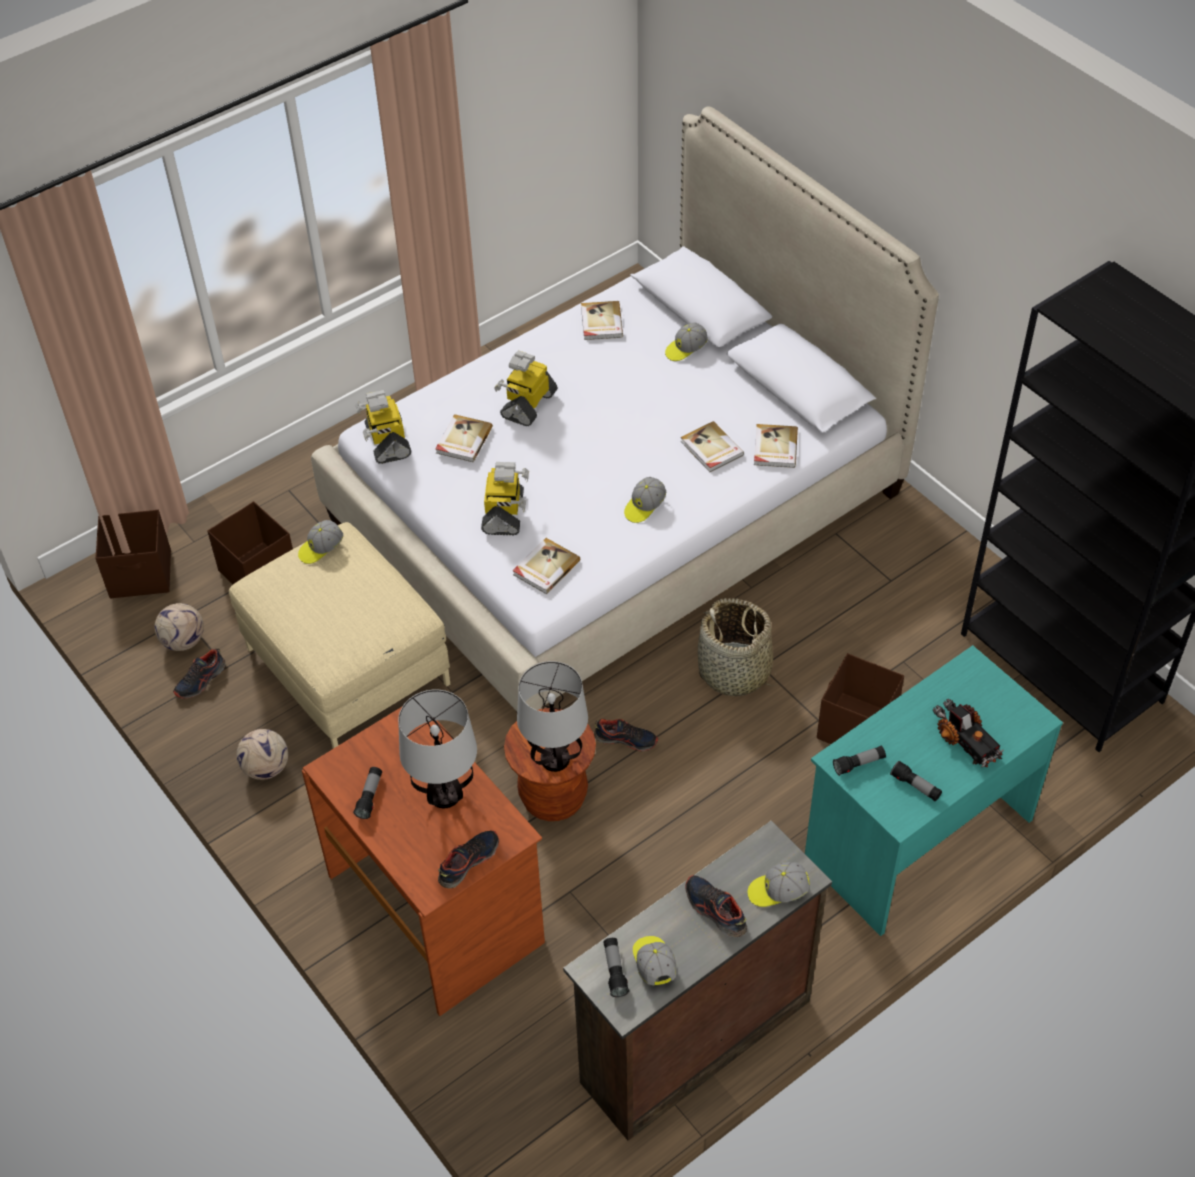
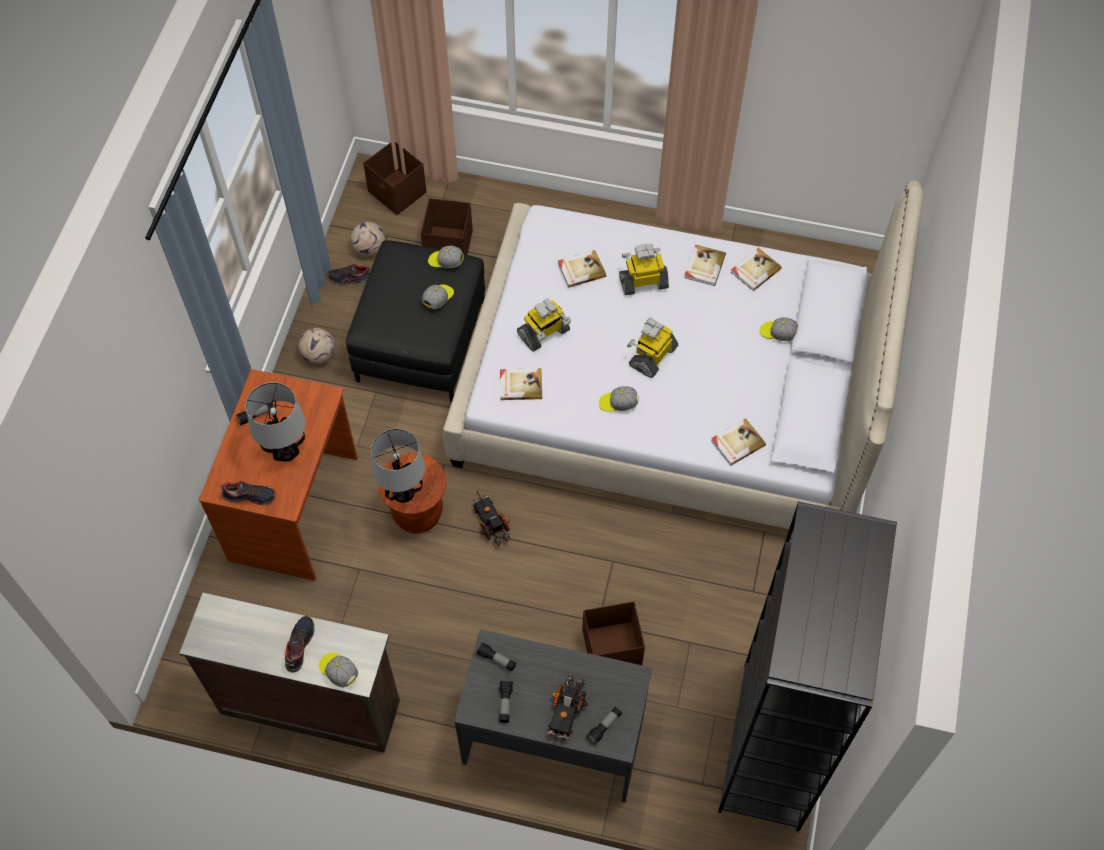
camera: 50 degrees right, 10 degrees up
beige ottoman [229,522,450,749] -> black ottoman [346,240,485,402]
toy robot [355,390,411,464] -> toy robot moved to [627,317,678,378]
shoe [594,719,658,751] -> toy truck [472,491,510,546]
flashlight [603,938,629,997] -> flashlight moved to [586,707,622,745]
cap [633,936,677,986] -> cap moved to [422,285,454,309]
book [681,421,744,472] -> book moved to [684,244,726,286]
basket [698,598,778,696] -> none
turquoise desk [805,645,1063,936] -> grey desk [454,629,652,802]

